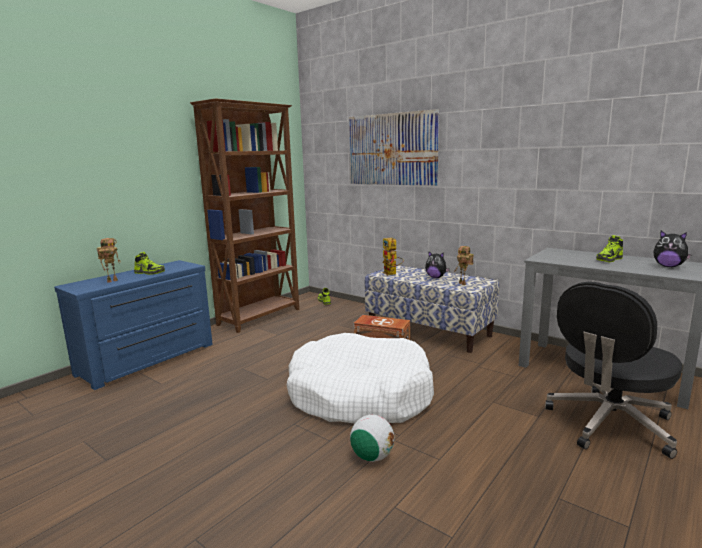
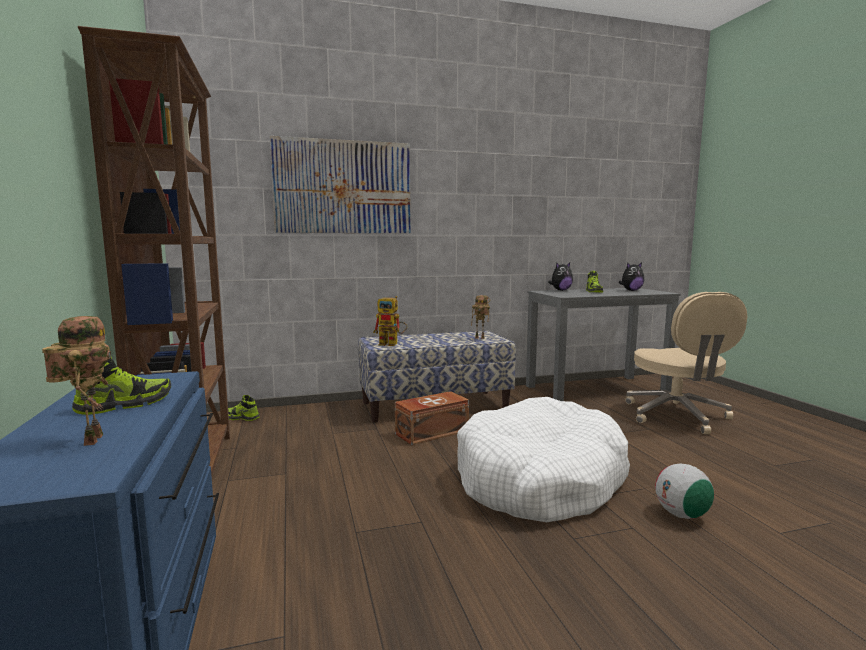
camera: 55 degrees left, 5 degrees down
plush toy [425,251,450,278] -> plush toy moved to [548,263,573,291]
black office chair [545,282,682,459] -> beige office chair [625,292,747,434]

